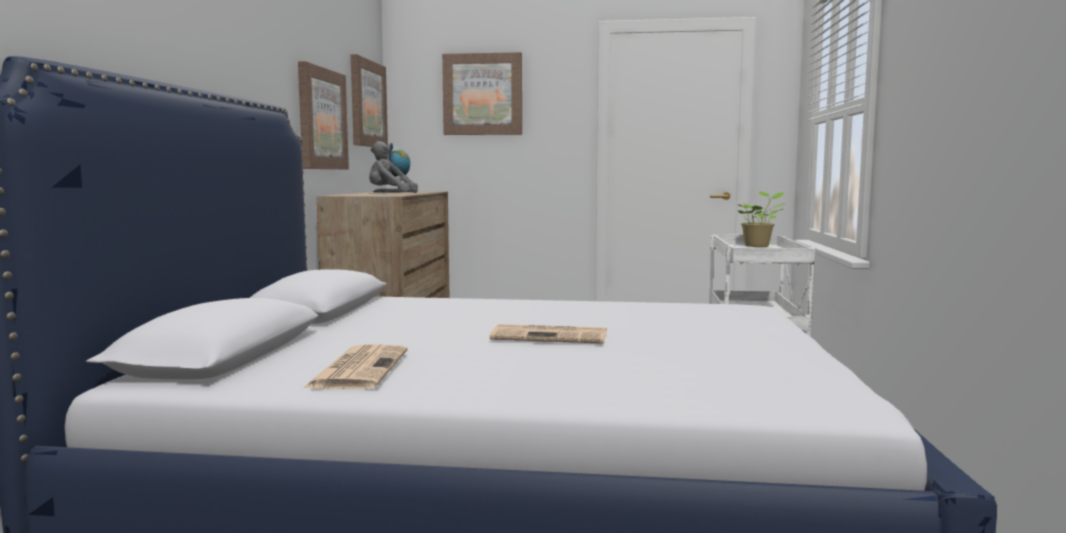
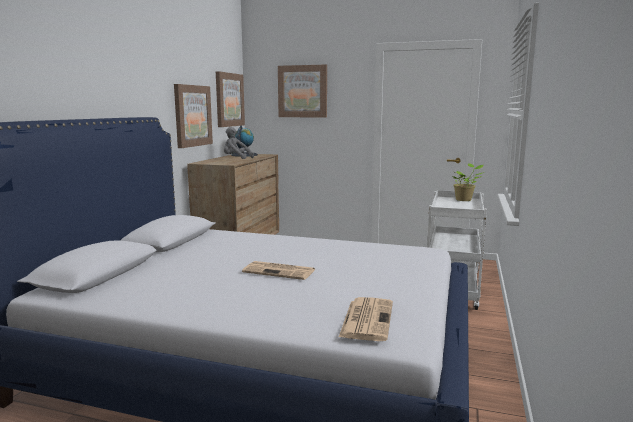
camera: 10 degrees right, 5 degrees up
newspaper [303,344,408,389] -> newspaper moved to [339,297,393,341]

